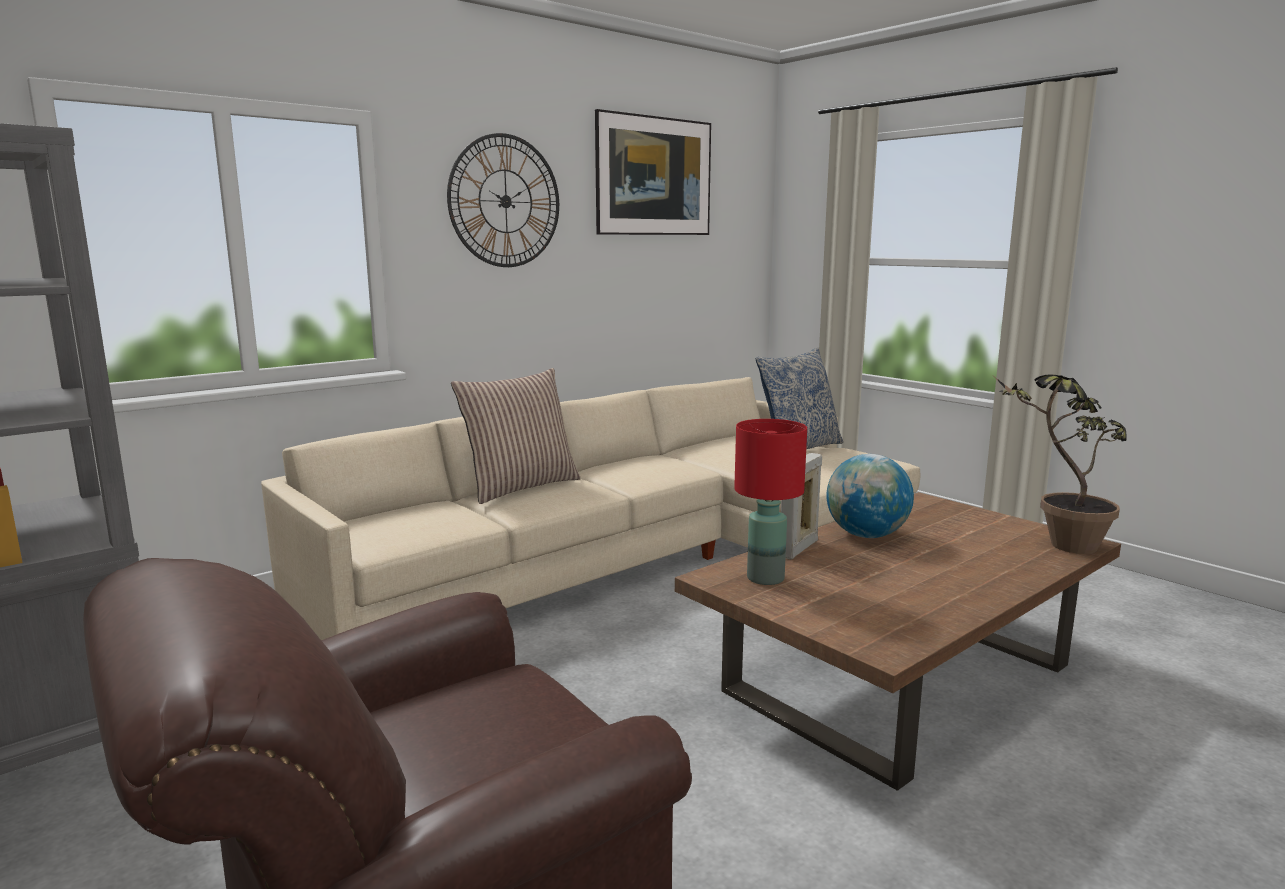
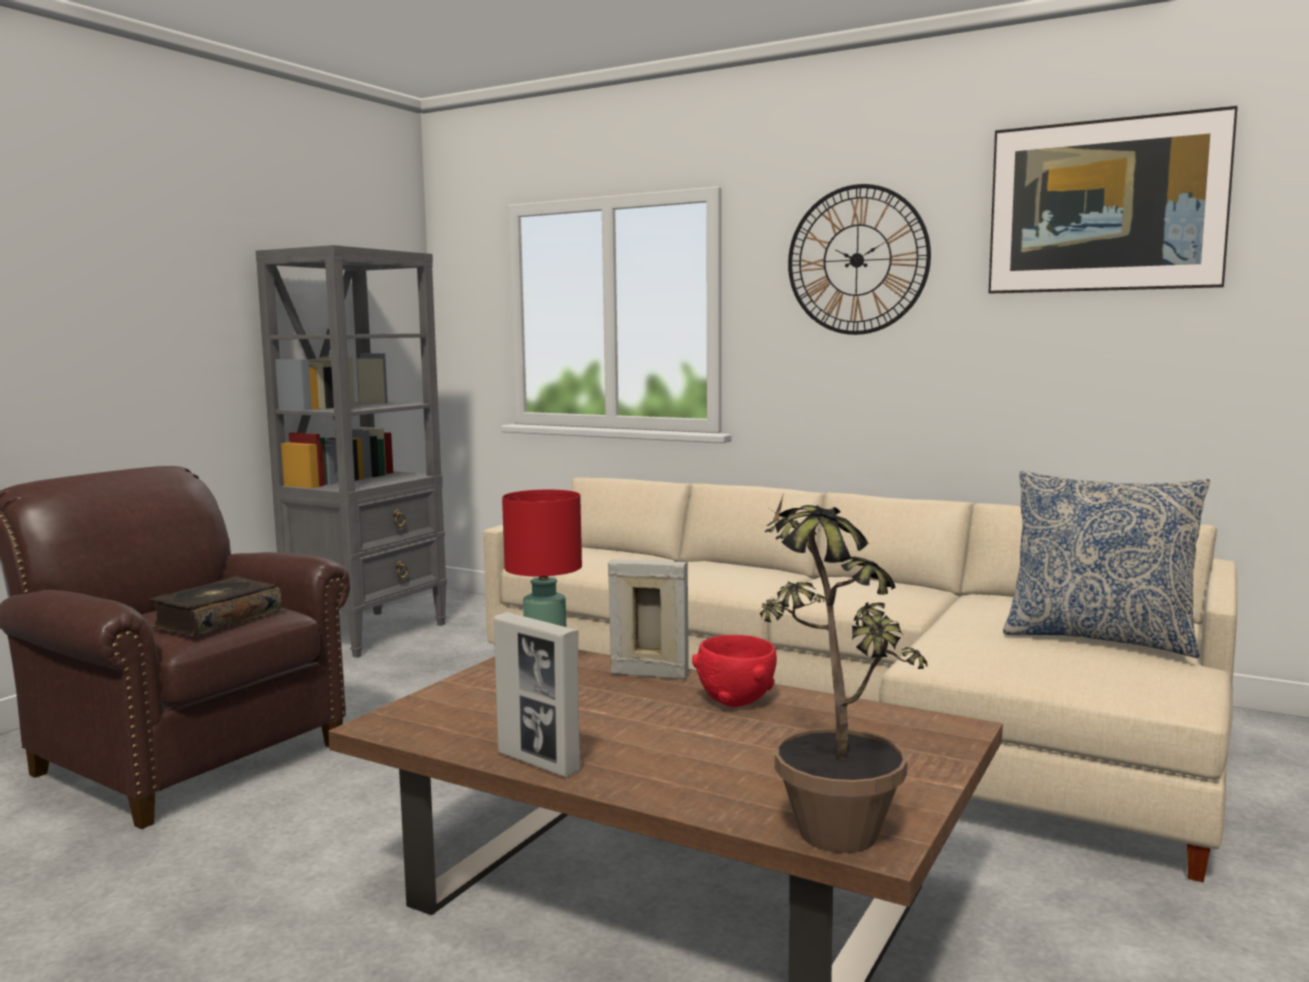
camera: 70 degrees right, 5 degrees down
pillow [451,368,581,504] -> none
globe [827,454,914,538] -> red bowl [692,635,777,707]
none -> book [149,576,282,637]
none -> picture frame [494,612,581,778]

